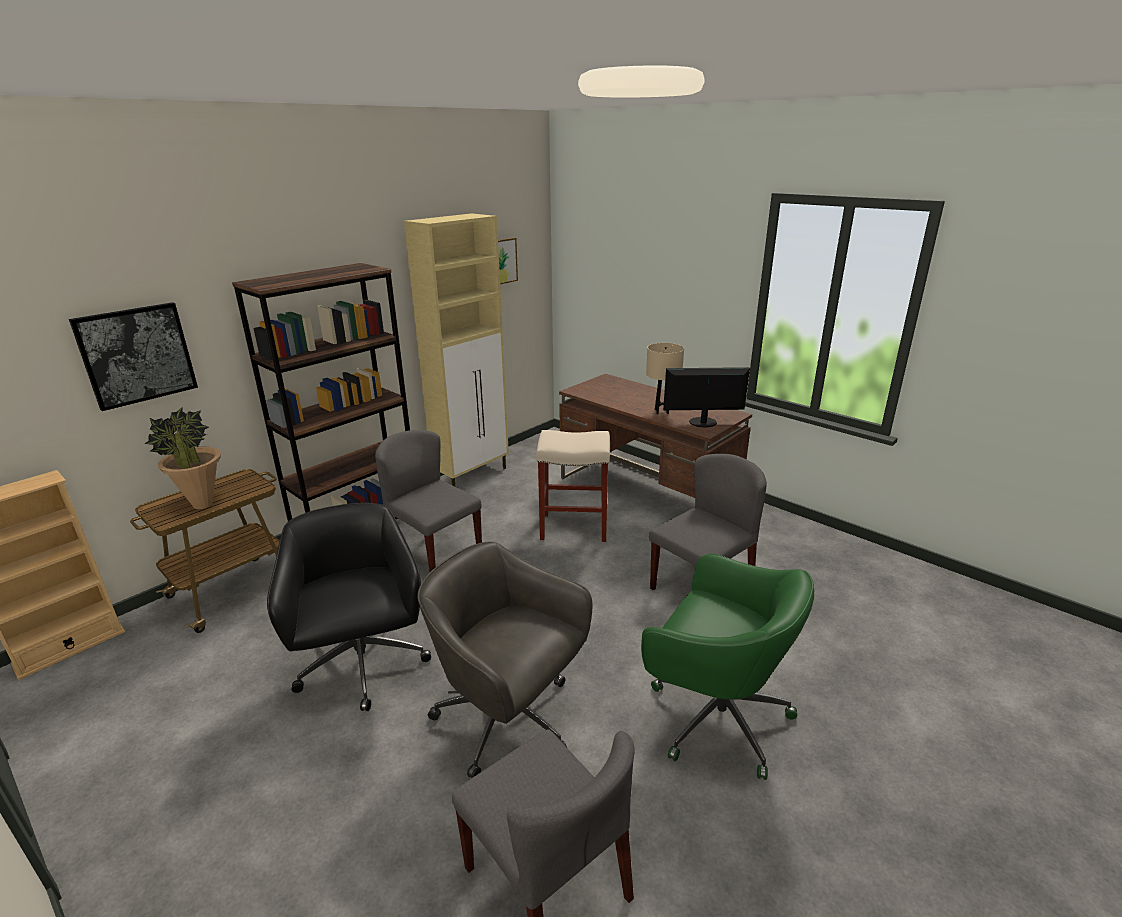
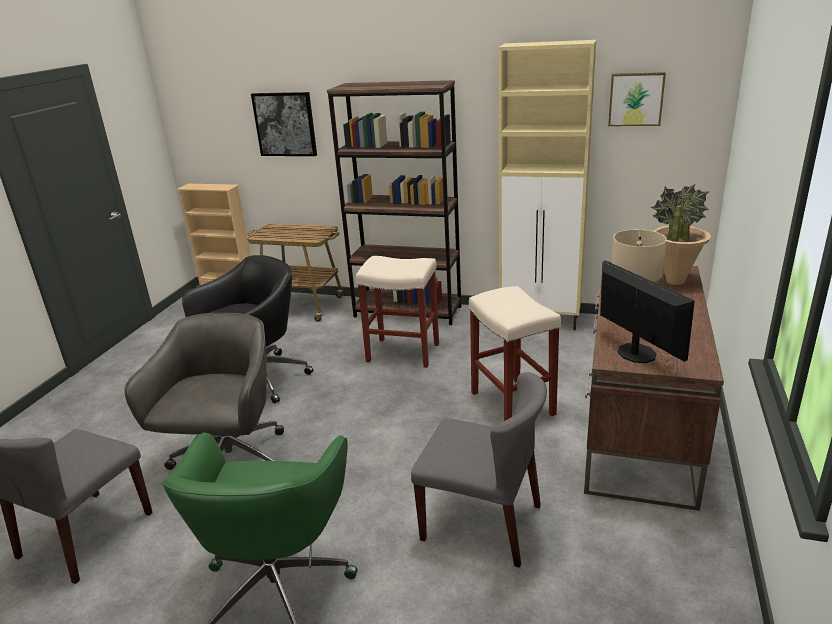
camera: 65 degrees right, 0 degrees up
potted plant [144,407,221,509] -> potted plant moved to [650,184,711,285]
grey chair [375,430,482,572] -> beige stool [356,256,439,368]

